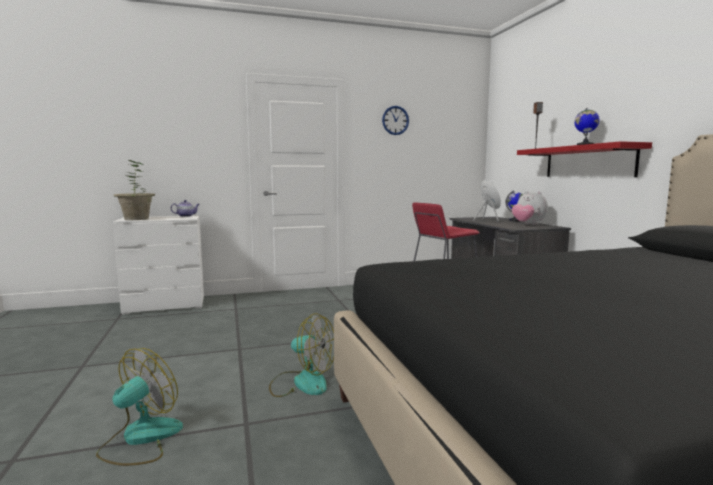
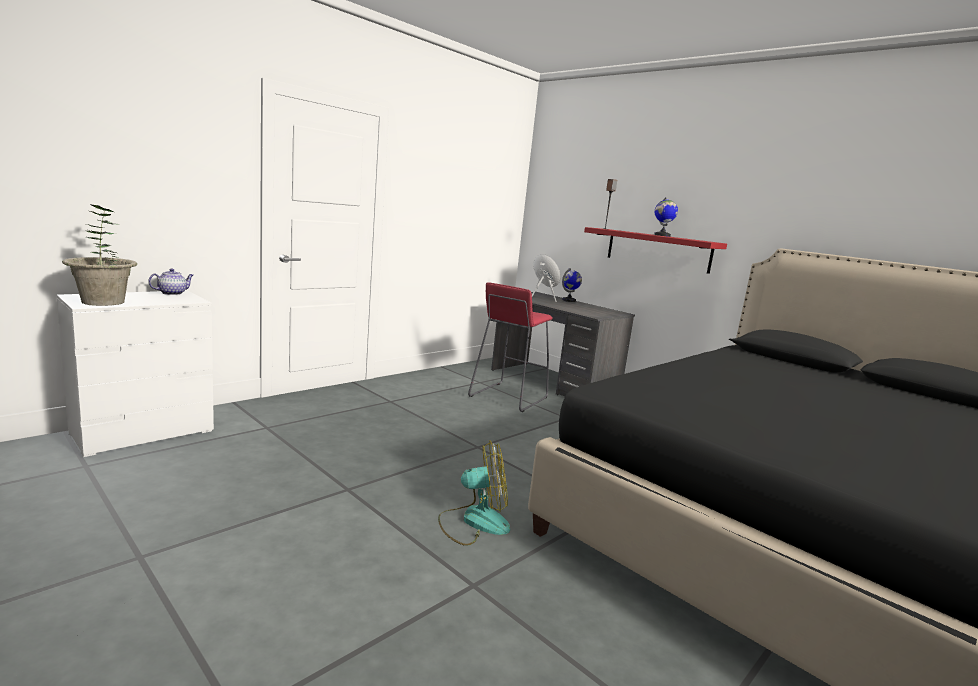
camera: 30 degrees left, 5 degrees up
fan [96,348,183,466] -> none
wall clock [382,106,409,135] -> none
plush toy [512,191,548,225] -> none

